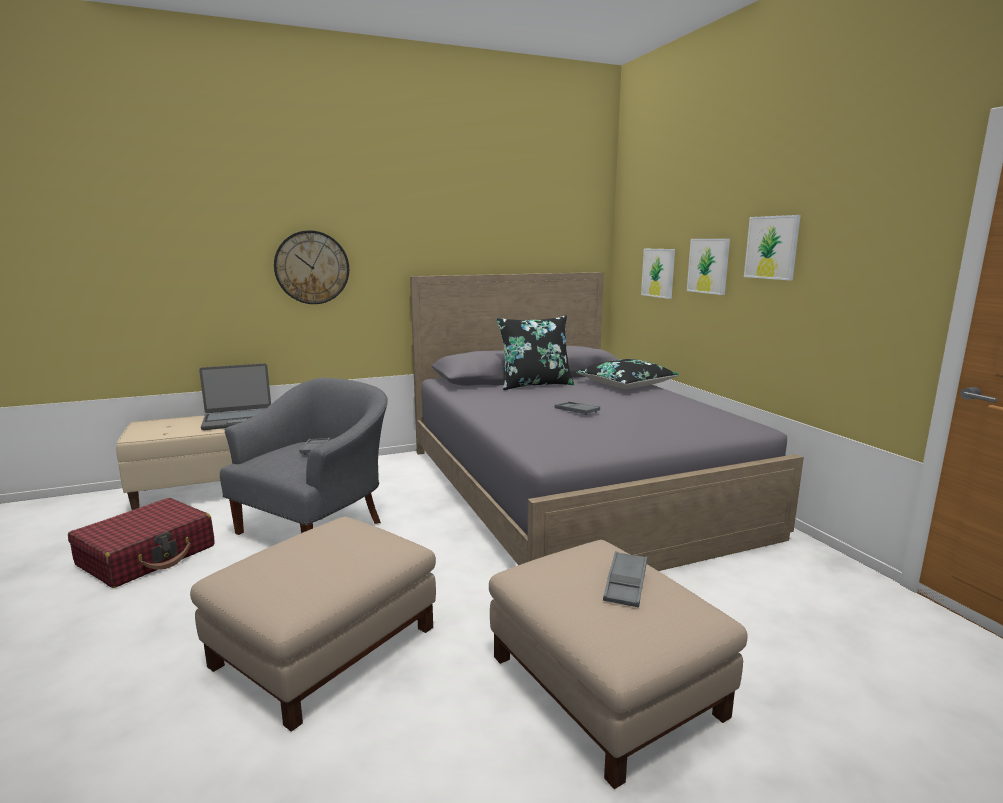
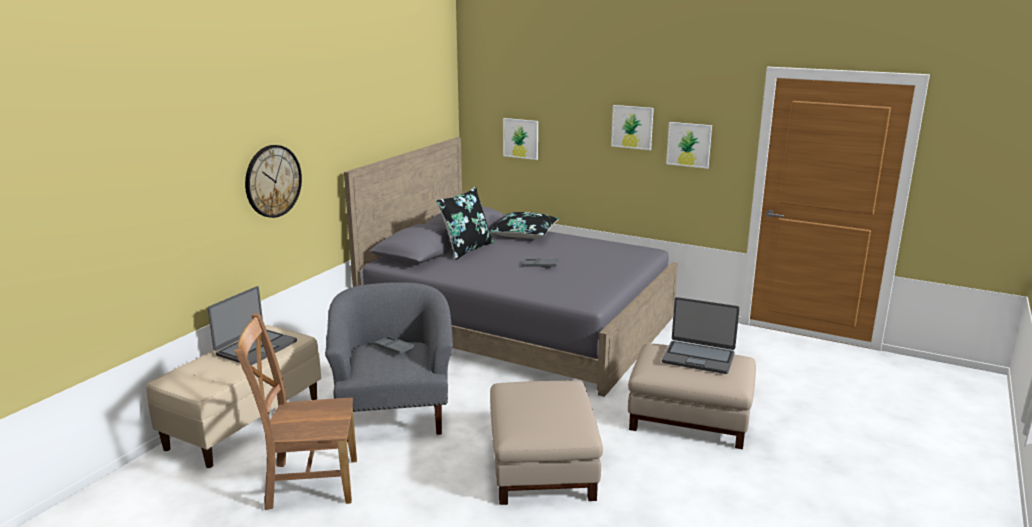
camera: 40 degrees left, 5 degrees up
red suitcase [68,498,215,588] -> brown chair [234,313,357,510]
grey tray [603,551,647,607] -> laptop [662,297,739,374]
picture [687,239,730,295] -> picture moved to [666,122,712,169]

